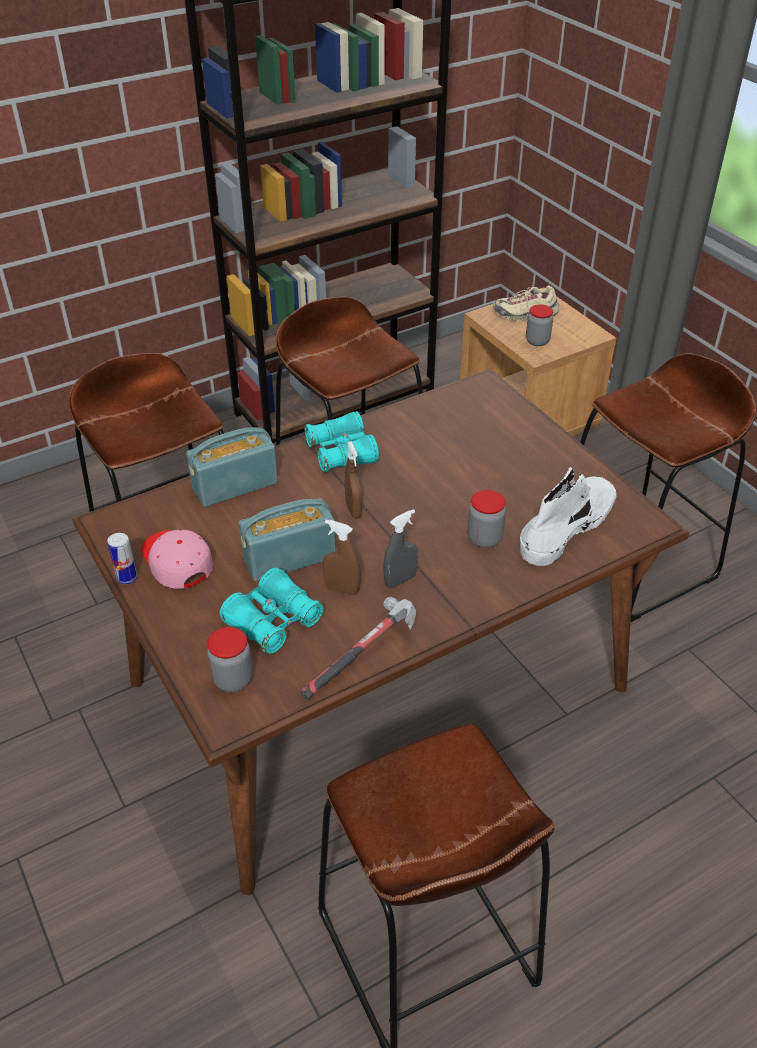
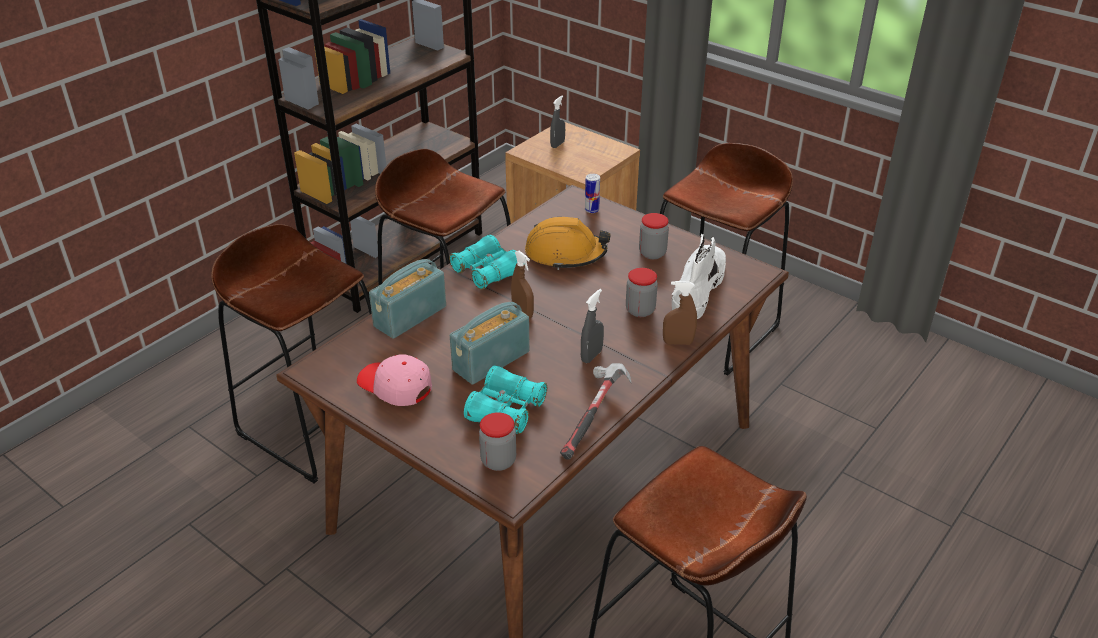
camera: 20 degrees left, 5 degrees down
can [107,533,137,584] -> can moved to [585,174,600,213]
brown spray bottle [323,520,361,595] -> brown spray bottle moved to [663,281,697,345]
beige shoe [493,285,560,321] -> grey spray bottle [550,96,565,148]
jar [526,304,553,346] -> jar moved to [639,213,669,259]
none -> orange hard hat [525,217,611,270]

